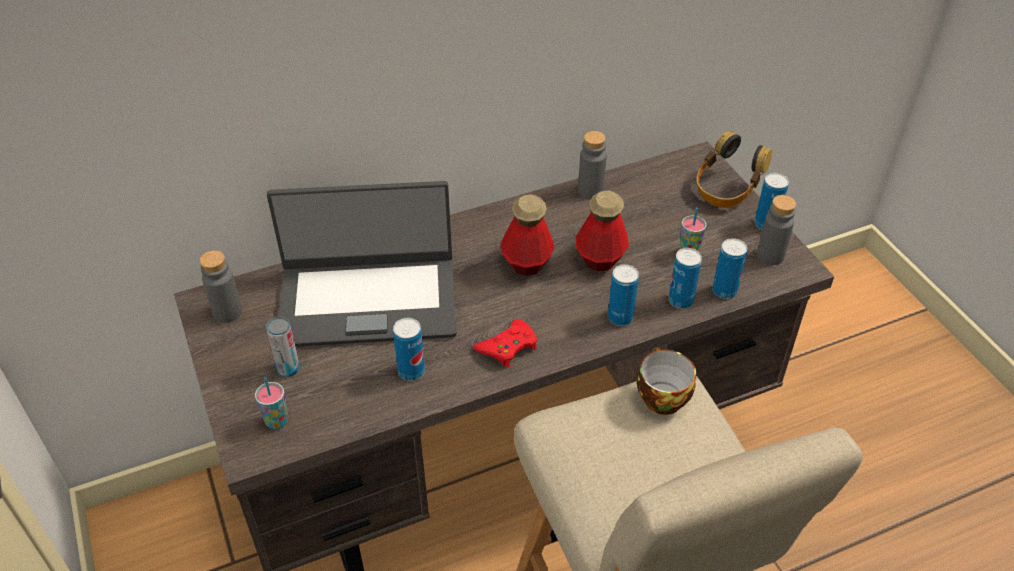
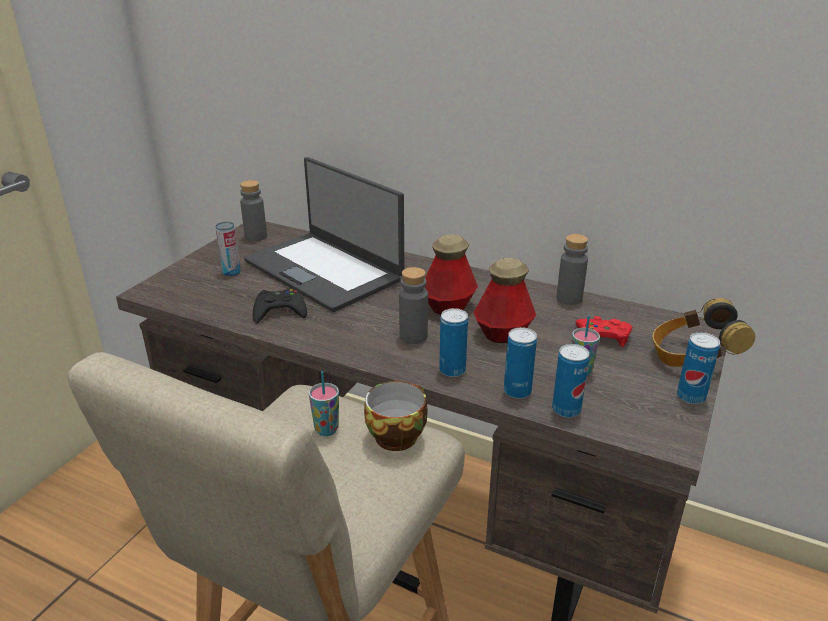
camera: 50 degrees right, 15 degrees down
cup [255,377,288,430] -> cup moved to [309,371,339,436]
can [393,318,425,381] -> black game controller [253,289,307,323]
red game controller [473,319,537,368] -> red game controller moved to [576,316,632,347]
grey bottle [757,195,796,265] -> grey bottle moved to [399,267,428,344]

